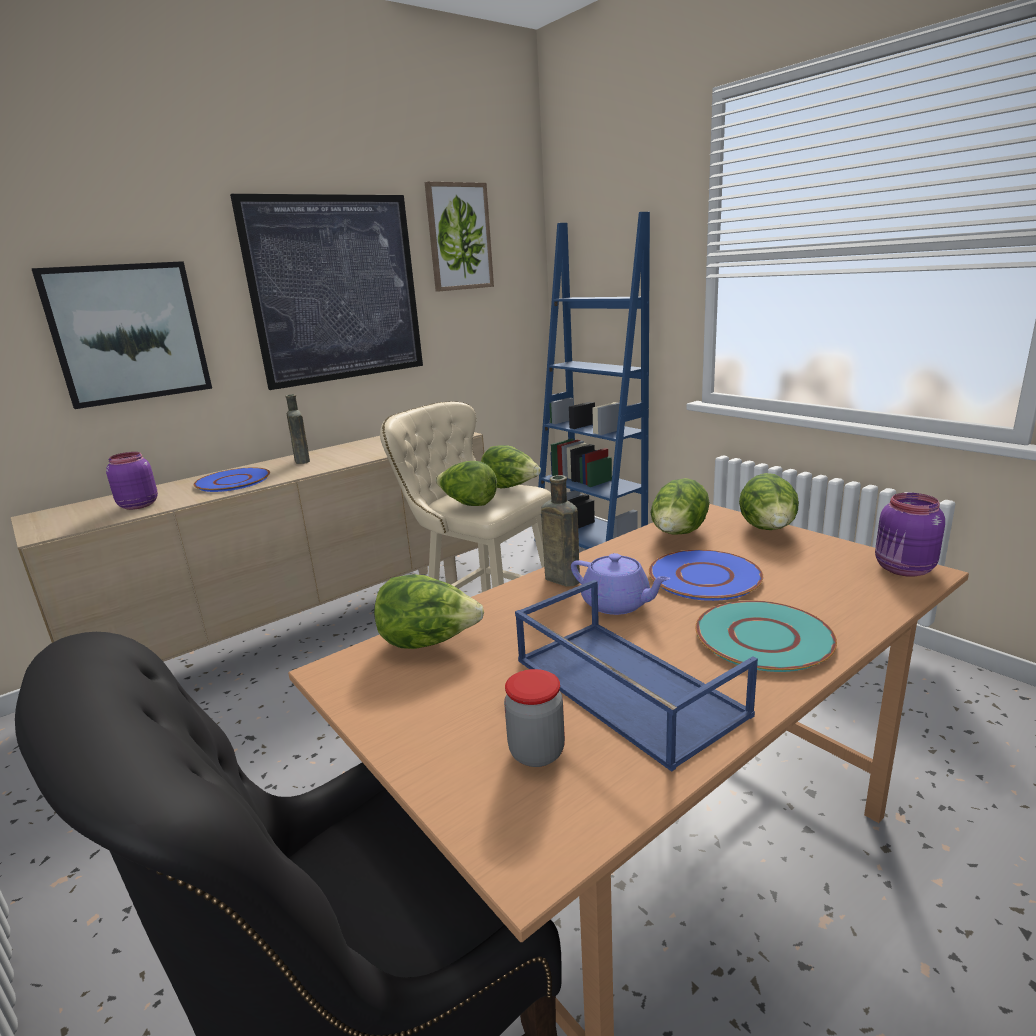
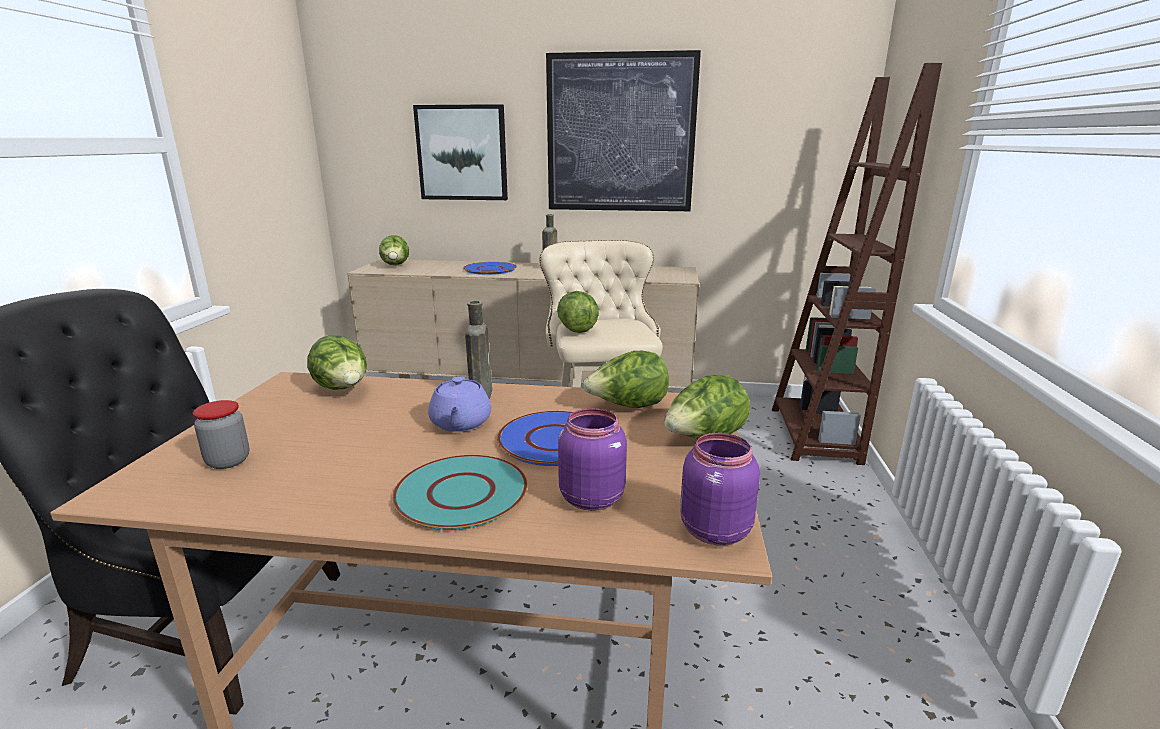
camera: 45 degrees right, 0 degrees up
purple jar [106,452,158,510] -> purple jar moved to [558,408,627,511]
picture [425,182,494,292] -> none
lettuce [481,445,541,488] -> lettuce moved to [379,235,409,265]
blue tray [515,580,758,772] -> none
blue bookcase [534,212,650,549] -> brown bookcase [772,63,942,465]

